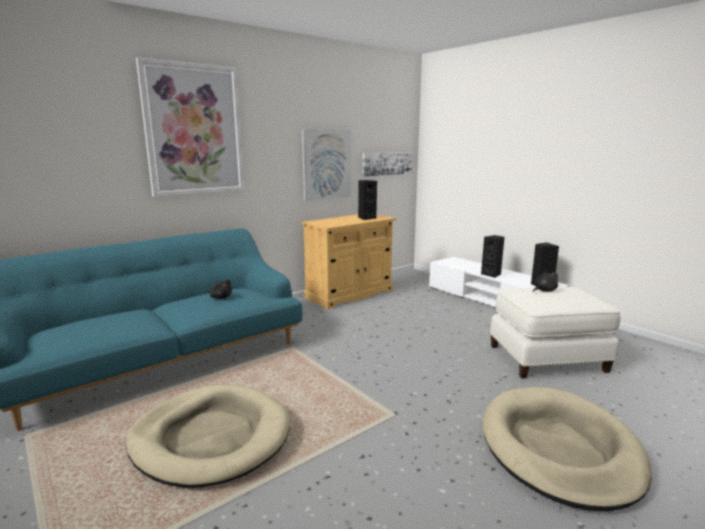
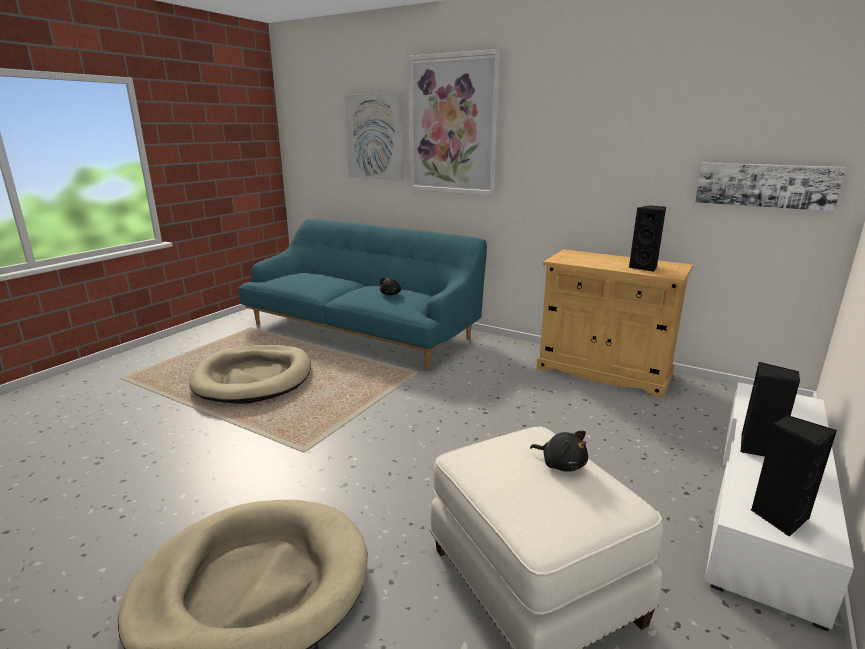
camera: 70 degrees right, 5 degrees up
picture [302,130,351,201] -> picture moved to [344,93,404,181]

